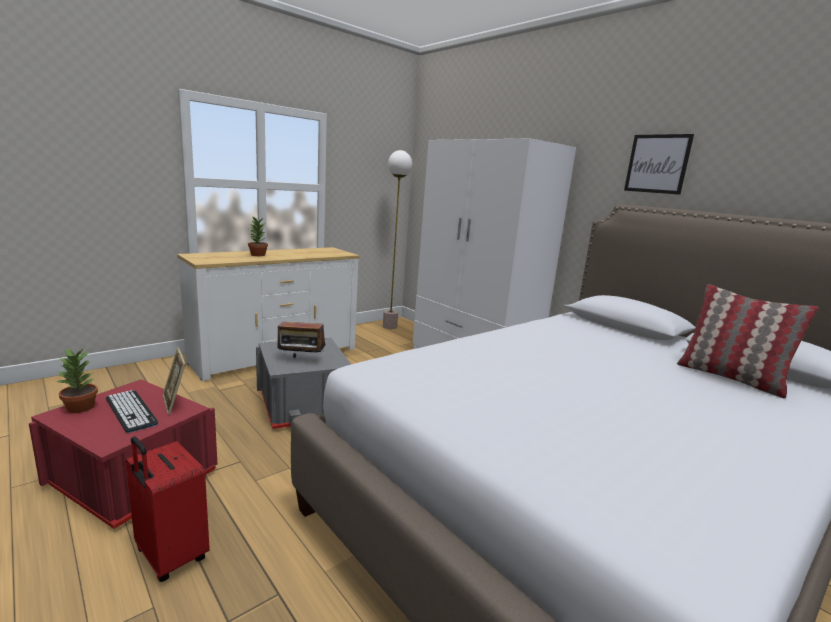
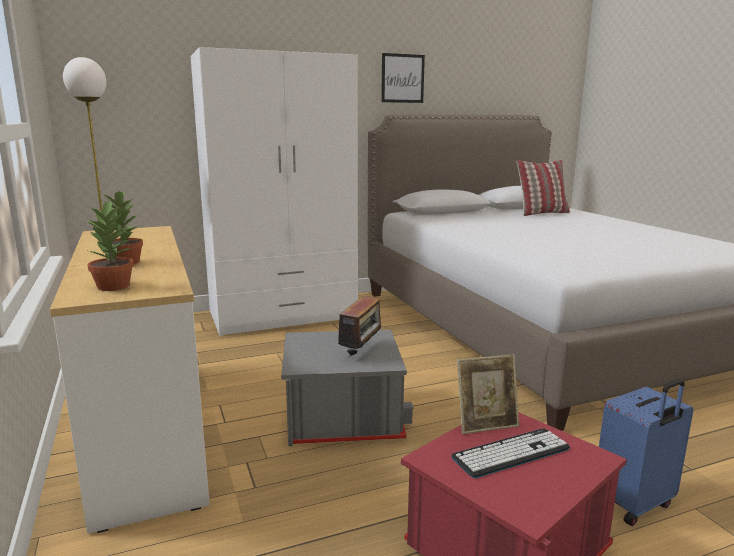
camera: 70 degrees left, 0 degrees up
potted plant [56,348,98,413] -> potted plant moved to [84,199,134,291]
red suitcase [125,437,210,582] -> blue suitcase [599,379,694,526]

